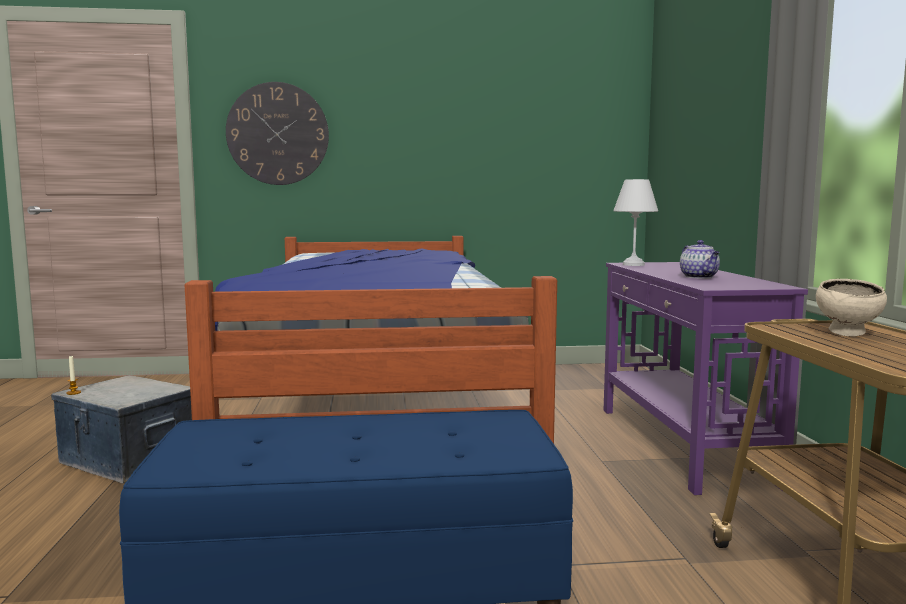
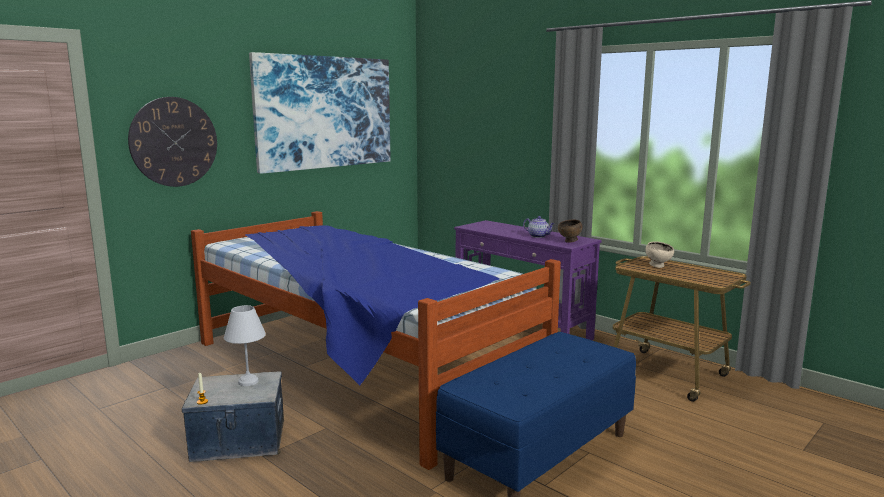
camera: 40 degrees left, 5 degrees up
white table lamp [613,179,658,266] -> white table lamp moved to [224,305,266,386]
none -> picture [249,52,391,174]
none -> brown bowl [558,219,582,243]

